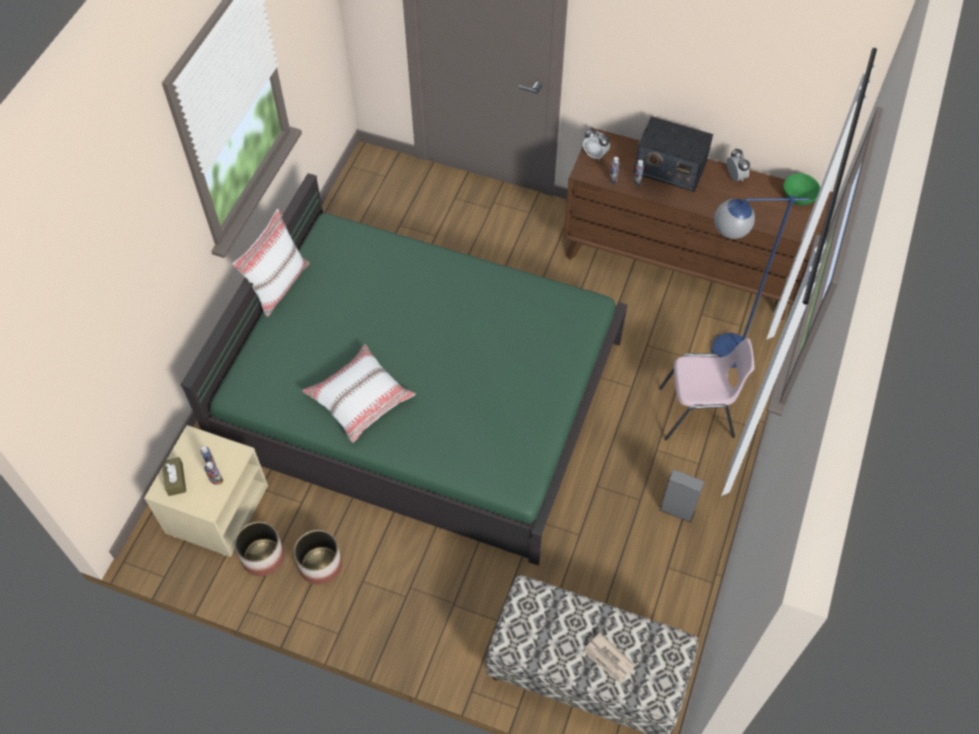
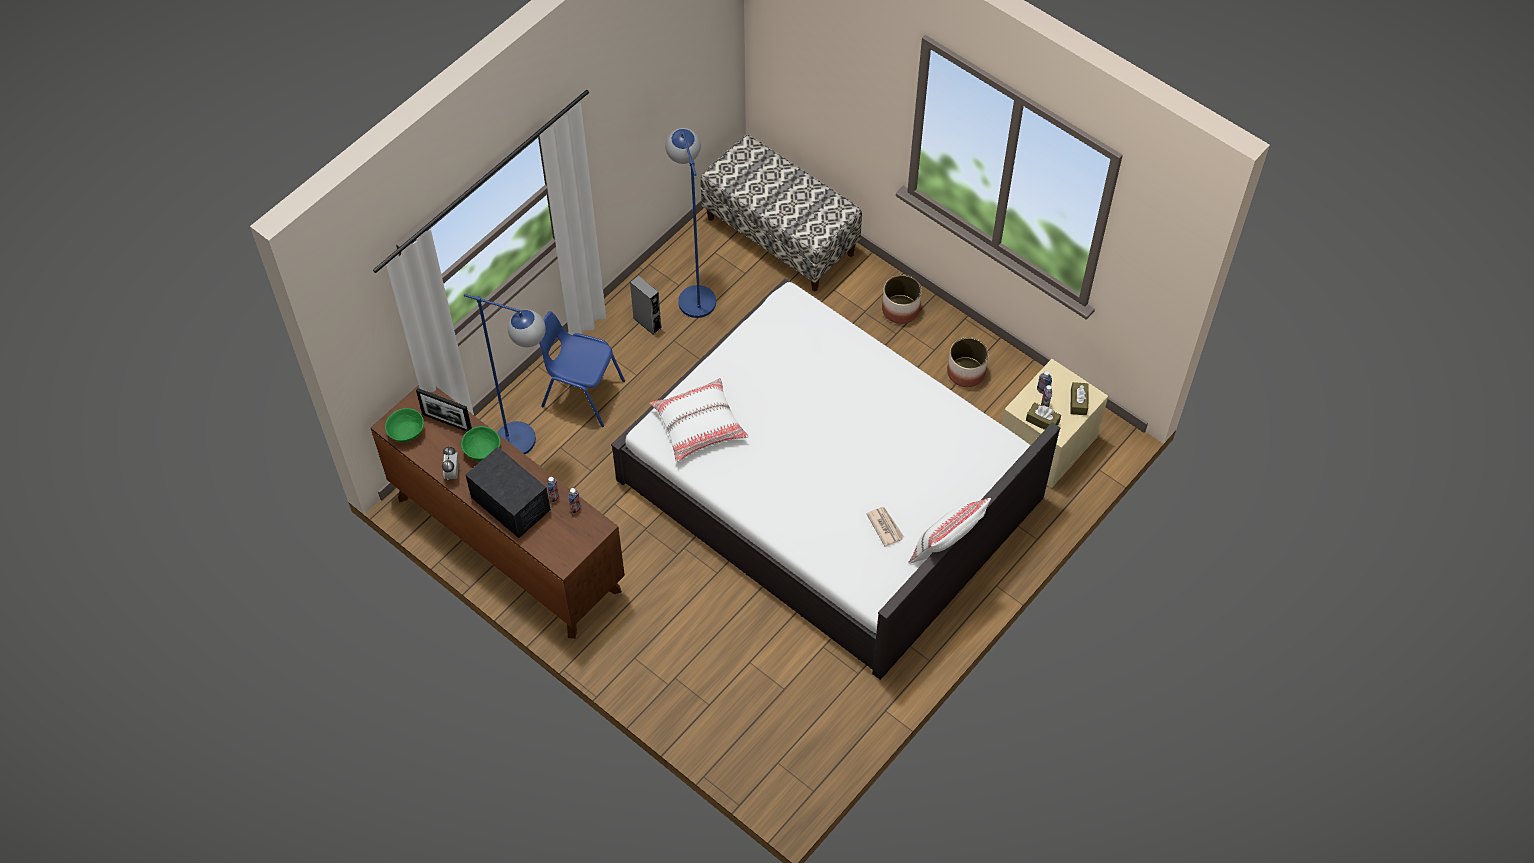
camera: 160 degrees left, 0 degrees up
green bed [181,173,627,566] -> white bed [611,278,1060,680]
planter [235,522,285,576] -> planter moved to [882,275,922,324]
white pillow [302,344,416,443] -> white pillow moved to [650,378,749,463]
alarm clock [583,128,610,161] -> none
newspaper [584,632,635,684] -> newspaper moved to [866,507,904,547]
pink chair [659,338,755,441] -> blue chair [539,311,625,427]
none -> picture frame [416,388,472,431]
none -> green bowl [461,426,500,461]
none -> blue floor lamp [665,128,716,318]
none -> brown tissue box [1026,402,1061,430]

